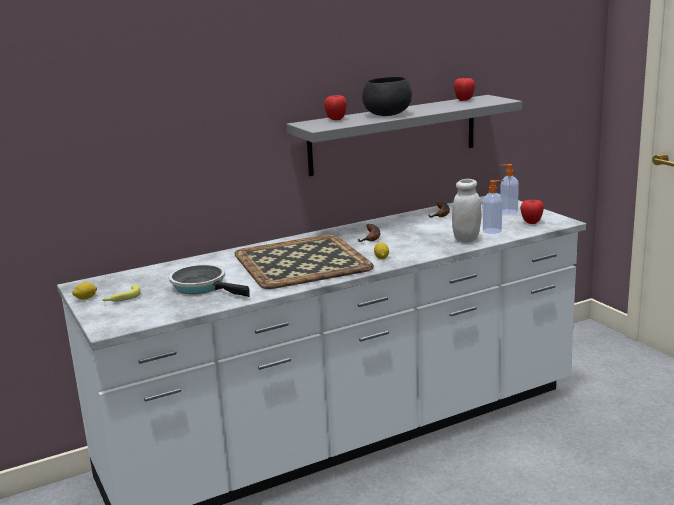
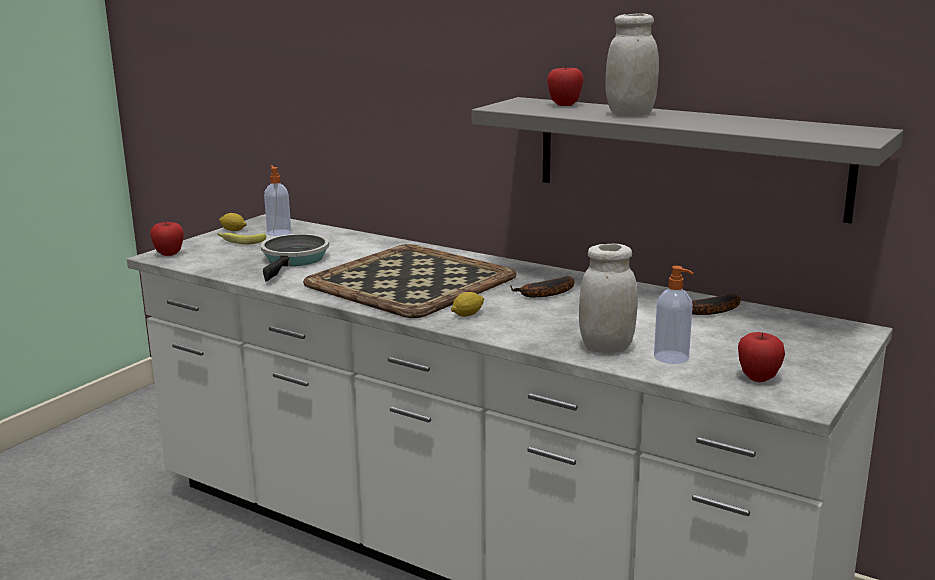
camera: 60 degrees right, 0 degrees up
black bowl [362,77,412,116] -> white jar [605,14,659,116]
apple [454,78,475,101] -> apple moved to [150,221,184,256]
soap dispenser [499,164,519,214] -> soap dispenser moved to [264,165,291,236]

